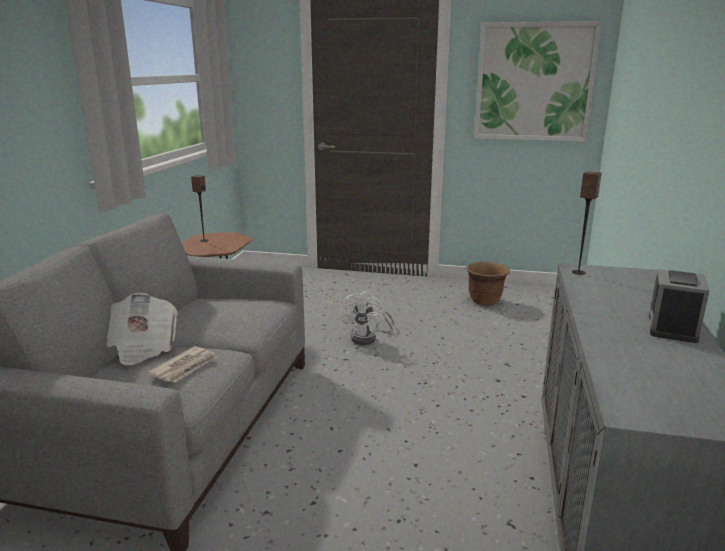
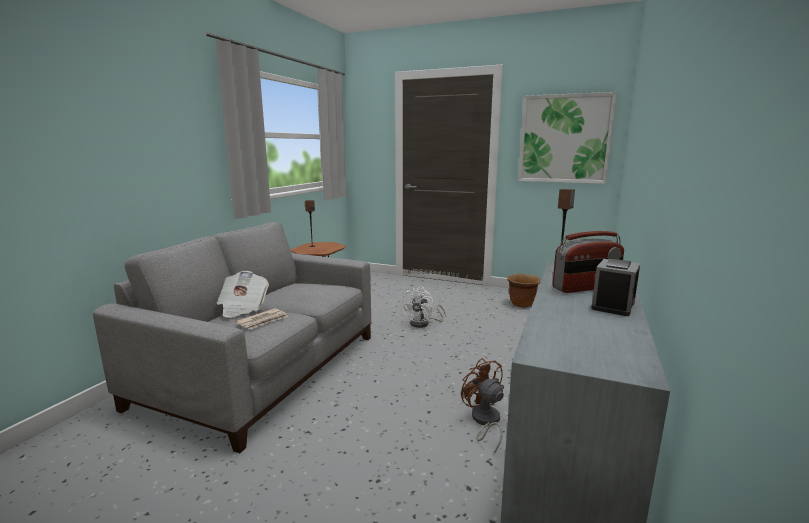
camera: 10 degrees right, 5 degrees down
none -> brown fan [461,358,504,452]
none -> radio [553,231,624,293]

